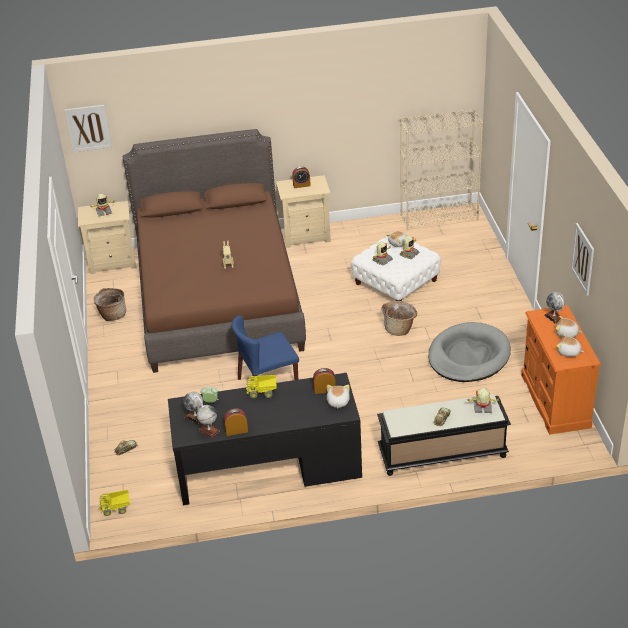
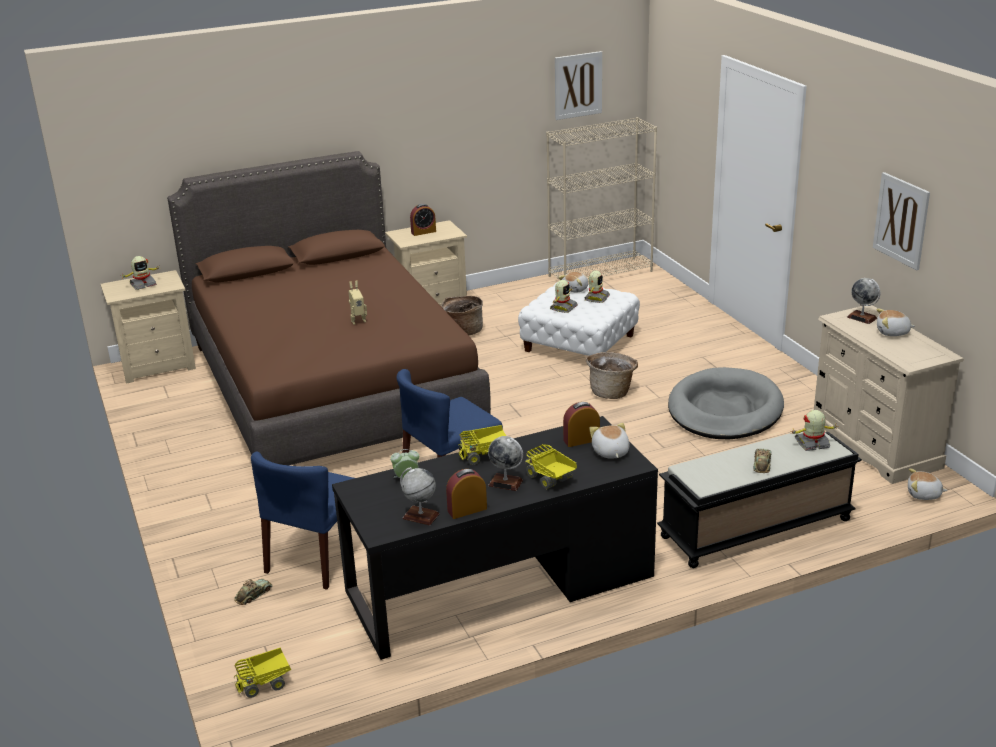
camera: 15 degrees left, 10 degrees down
picture [64,105,112,152] -> picture moved to [555,51,602,120]
basket [94,288,126,321] -> basket moved to [441,296,483,335]
globe [183,391,203,424] -> globe moved to [488,436,523,491]
orange dresser [521,305,601,435] -> beige dresser [811,304,964,484]
plush toy [557,333,584,357] -> plush toy moved to [908,468,948,500]
none -> blue chair [251,452,355,590]
none -> toy truck [525,444,577,489]

